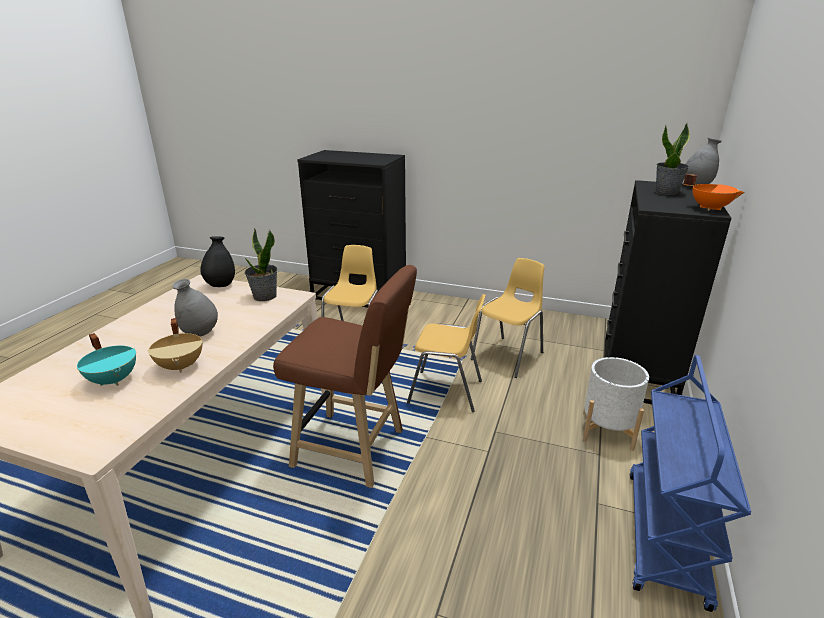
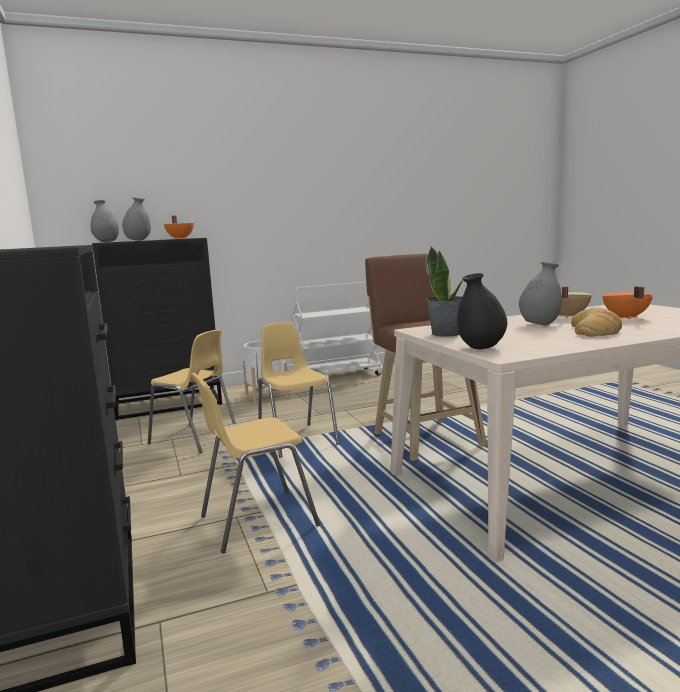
camera: 130 degrees left, 15 degrees down
turquoise cooking pot [77,333,136,386] -> orange cooking pot [602,286,653,319]
yellow chair [471,258,545,378] -> yellow chair turned 150 degrees counterclockwise [148,330,236,454]
blue cart [629,355,751,612] -> white cart [292,282,383,376]
potted plant [655,123,690,195] -> grey vase [122,197,151,241]
none -> bread [571,307,622,337]

